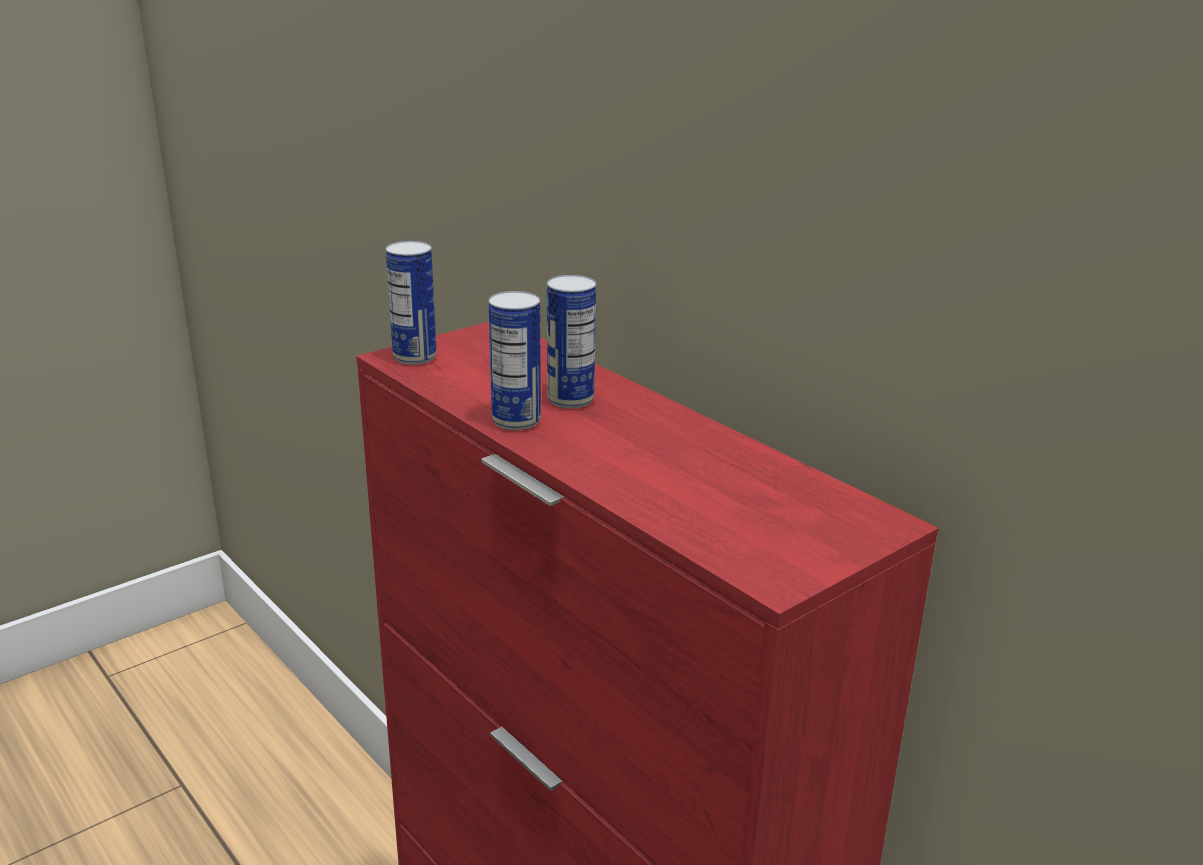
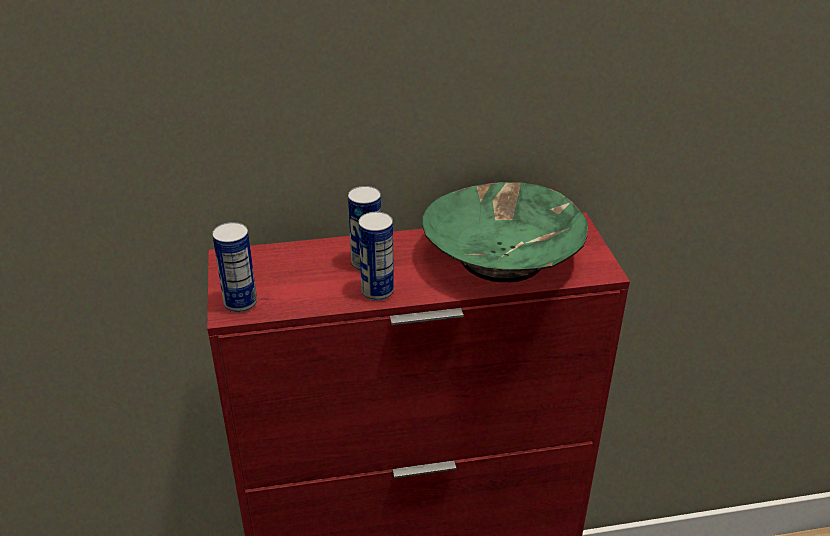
camera: 60 degrees left, 10 degrees up
none -> green bowl [422,182,588,283]

